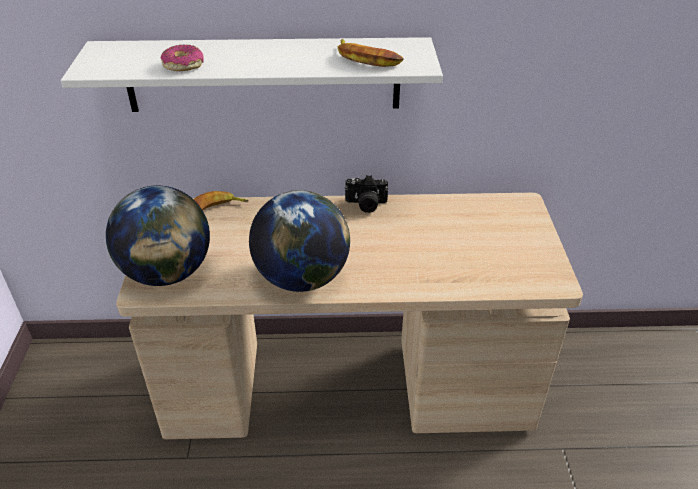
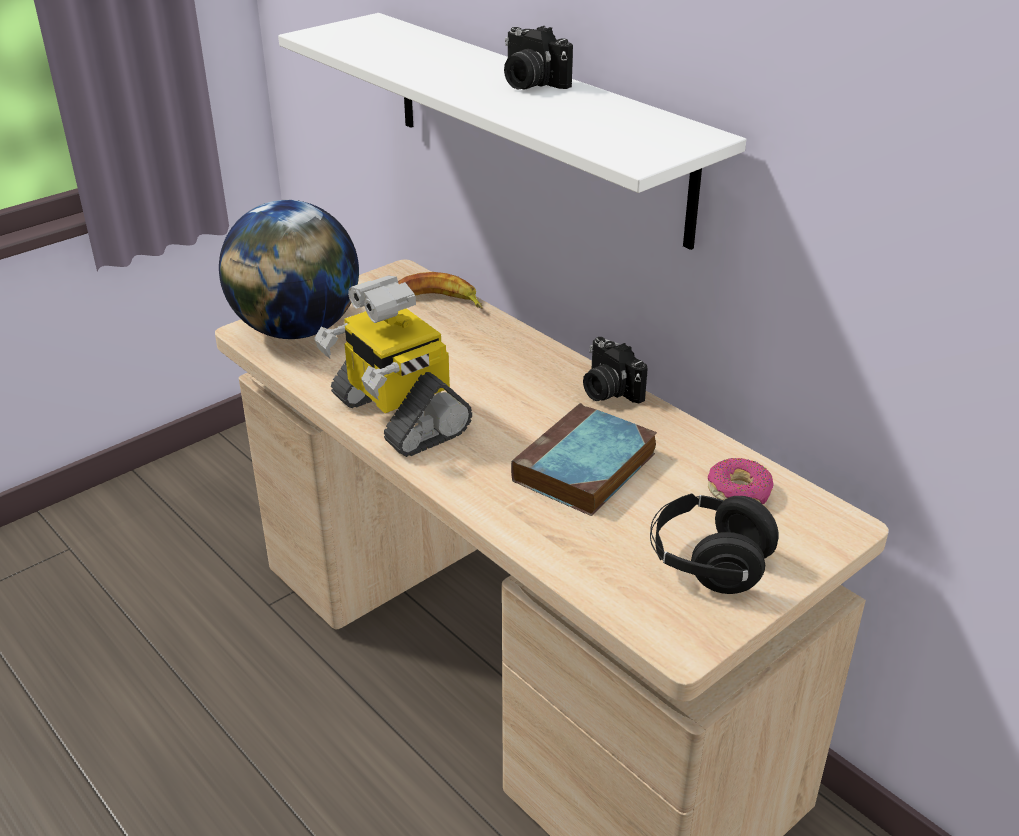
camera: 50 degrees right, 5 degrees down
donut [160,45,204,71] -> donut moved to [708,458,774,504]
globe [249,190,350,292] -> toy robot [314,275,472,457]
banana [337,38,404,67] -> none
none -> camera [504,26,573,89]
none -> book [511,403,657,516]
none -> black headphones [650,494,779,594]

